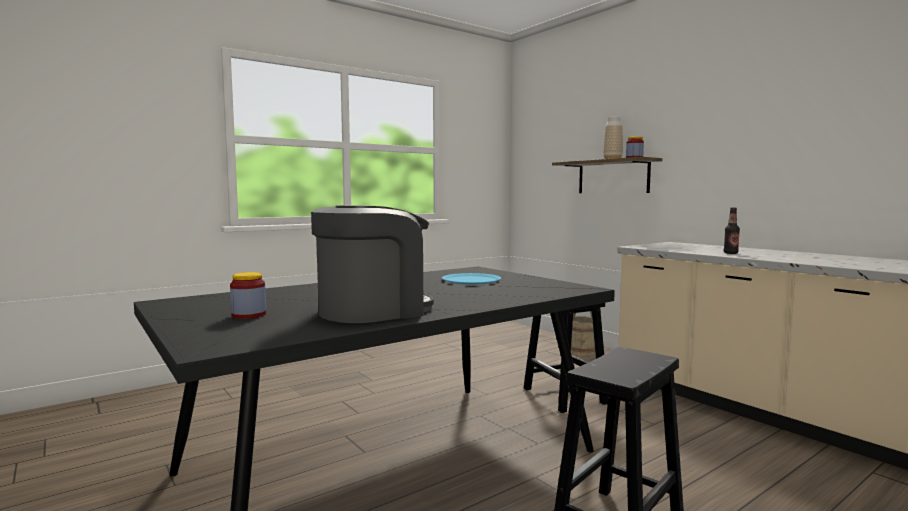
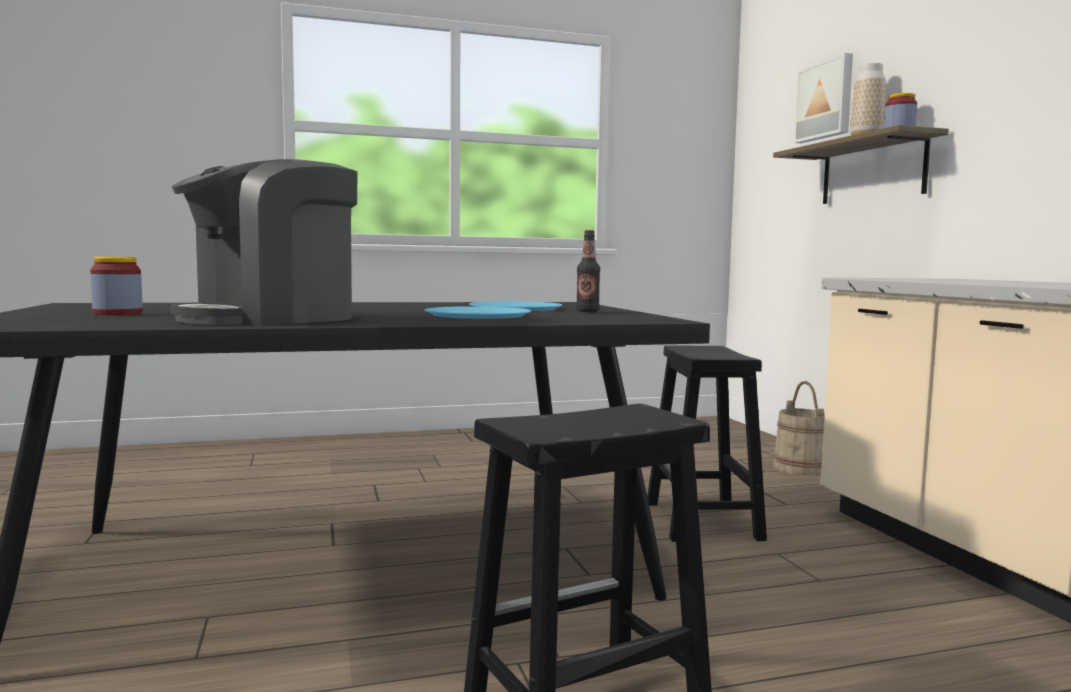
camera: 20 degrees right, 0 degrees up
coffee machine [311,205,434,323] -> coffee machine turned 150 degrees clockwise [170,159,357,326]
bottle [724,208,740,254] -> bottle moved to [576,230,600,312]
none -> blue plate [424,306,531,319]
none -> picture [794,53,853,143]

